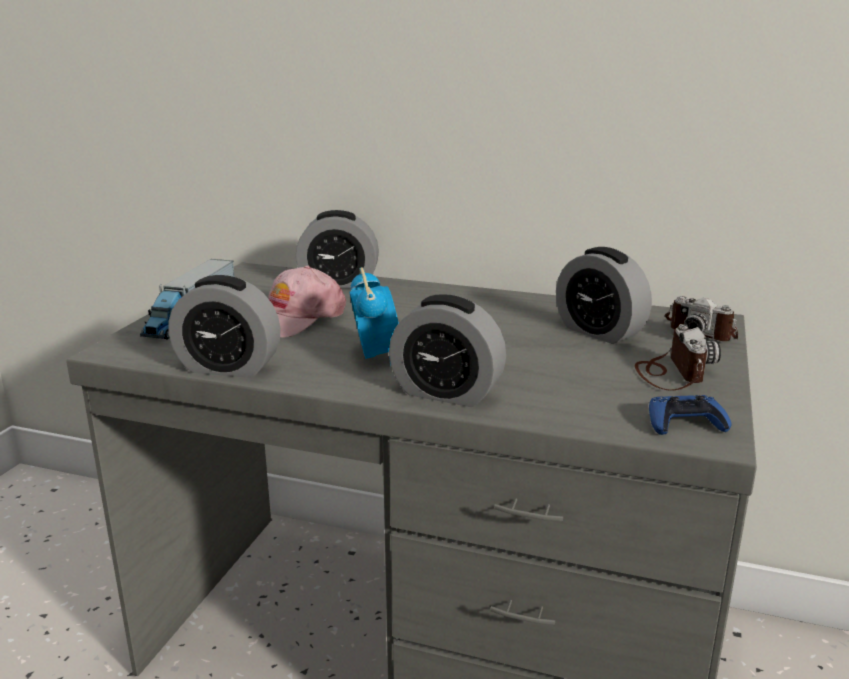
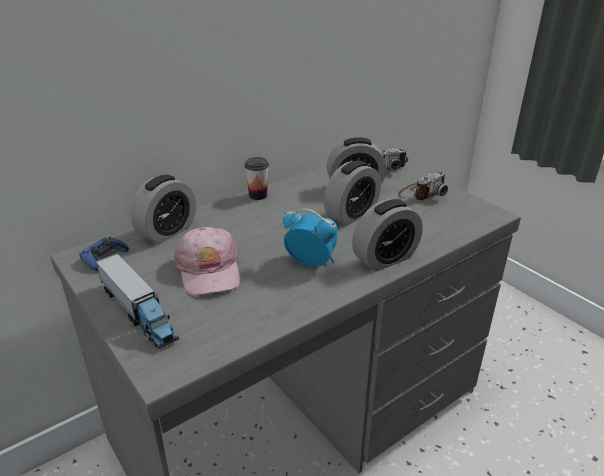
camera: 55 degrees left, 10 degrees up
alarm clock [169,275,281,378] -> alarm clock moved to [324,160,381,226]
camera [635,324,721,391] -> camera turned 105 degrees clockwise [398,171,448,200]
blue game controller [649,395,731,435] -> blue game controller moved to [79,237,129,271]
none -> cup [244,157,269,200]

